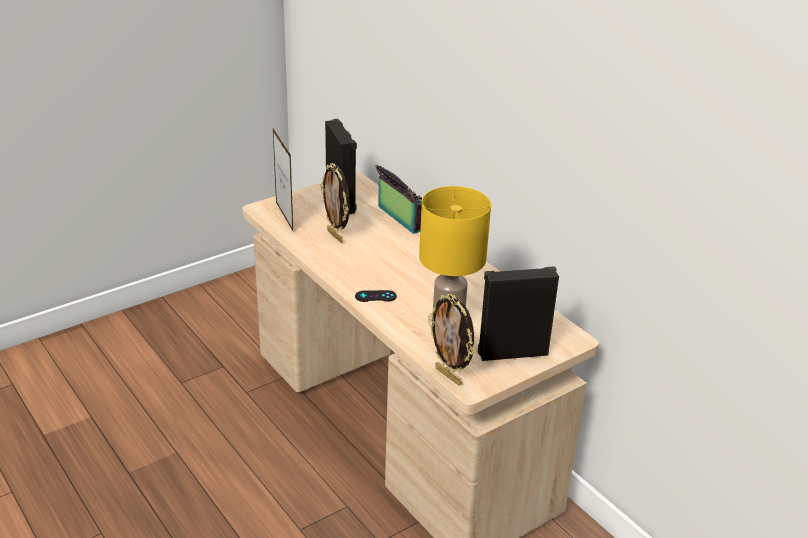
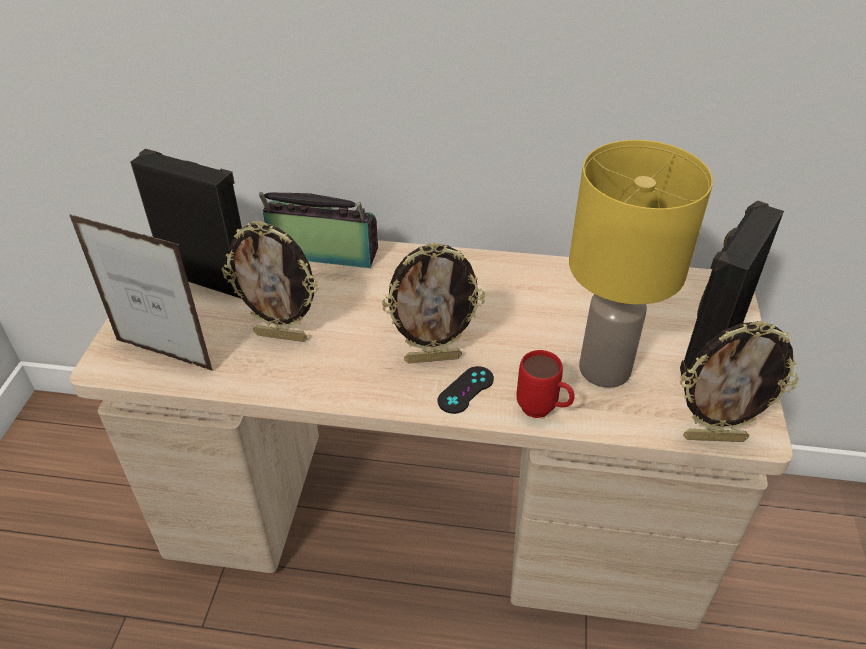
camera: 45 degrees left, 10 degrees up
none -> picture frame [382,242,485,363]
none -> red mug [516,350,575,418]

